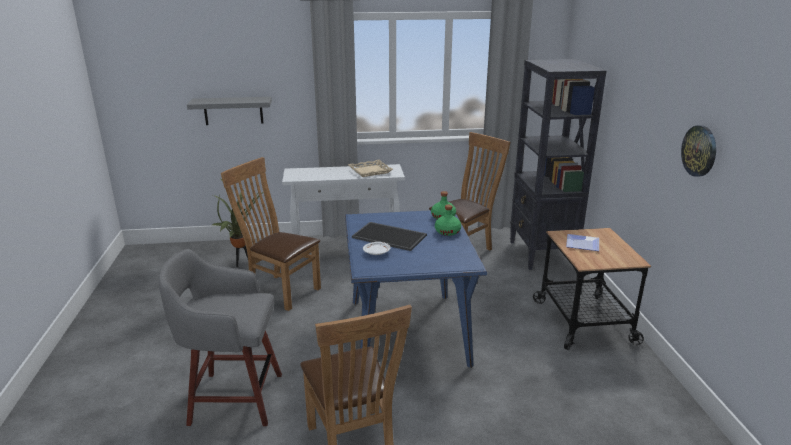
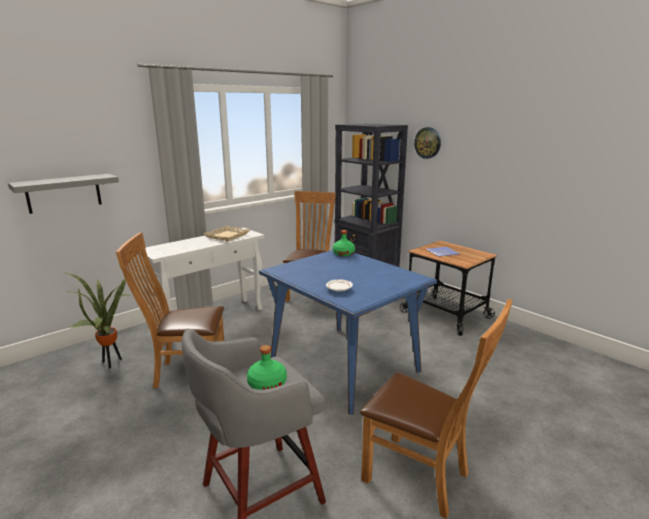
camera: 35 degrees left, 5 degrees down
tray [352,222,427,251] -> none
green bottle [435,205,461,236] -> green bottle moved to [247,345,287,390]
wall clock [681,125,716,177] -> wall clock moved to [414,127,441,159]

